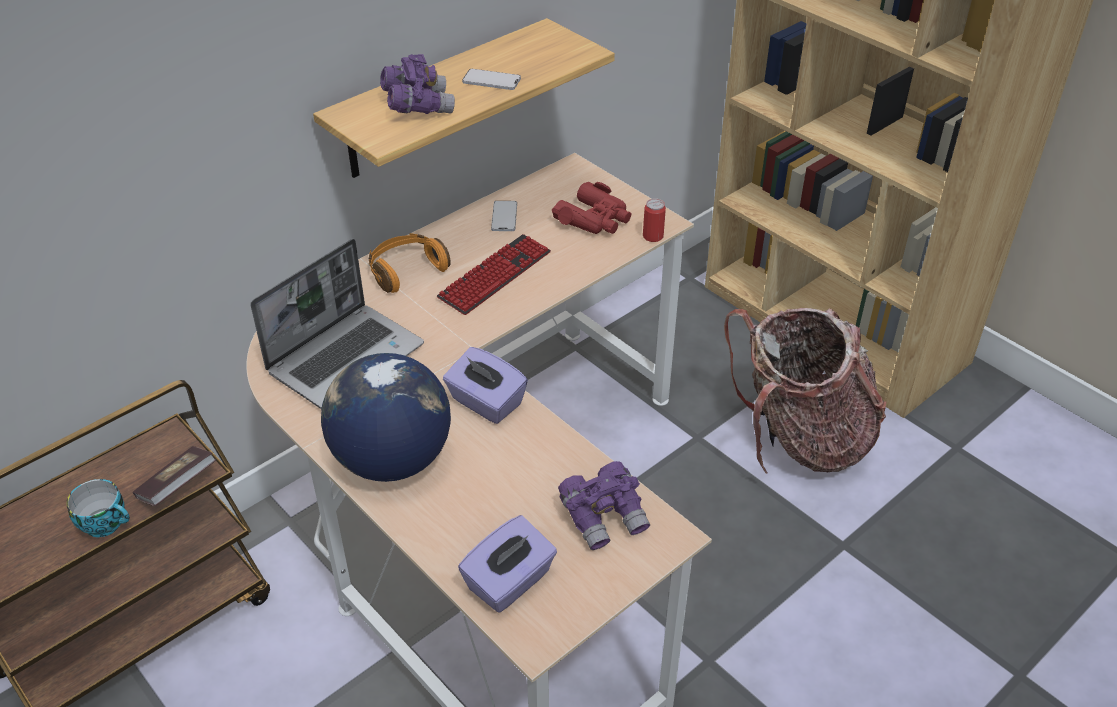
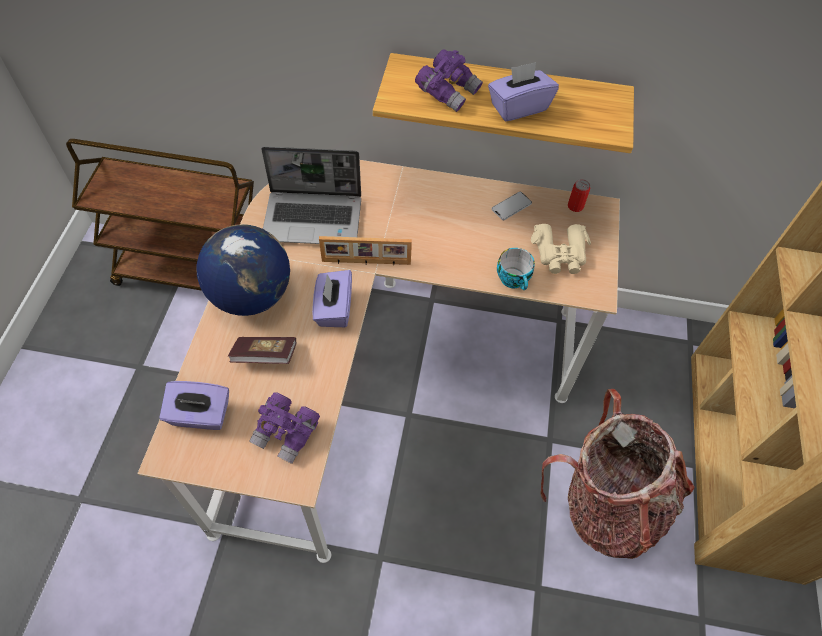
camera: 50 degrees right, 15 degrees up
cup [66,479,130,537] -> cup moved to [497,248,535,290]
book [133,446,217,506] -> book moved to [228,337,297,364]
orange headphones [369,233,451,293] -> none
keyboard [437,234,551,315] -> none
phone [462,69,521,90] -> purple tissue box [488,62,559,121]
red binoculars [552,182,632,234] -> beige binoculars [531,224,591,274]
can [643,198,666,242] -> can moved to [568,179,590,212]
none -> picture frame [319,236,412,265]

